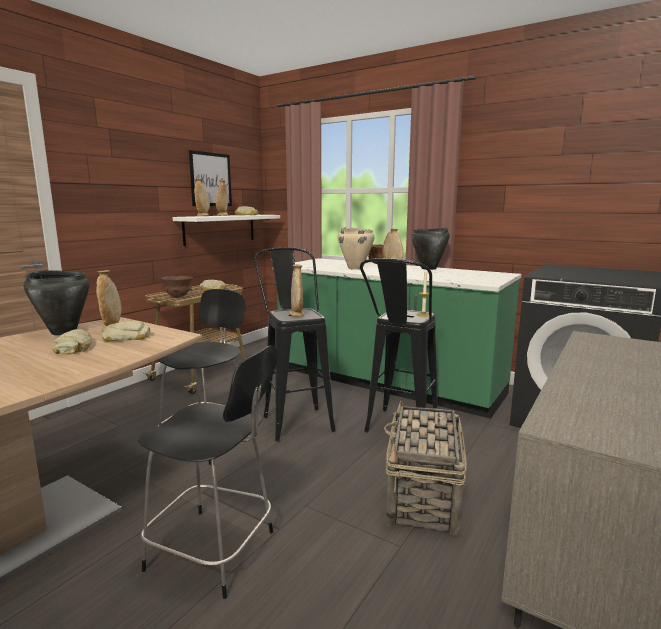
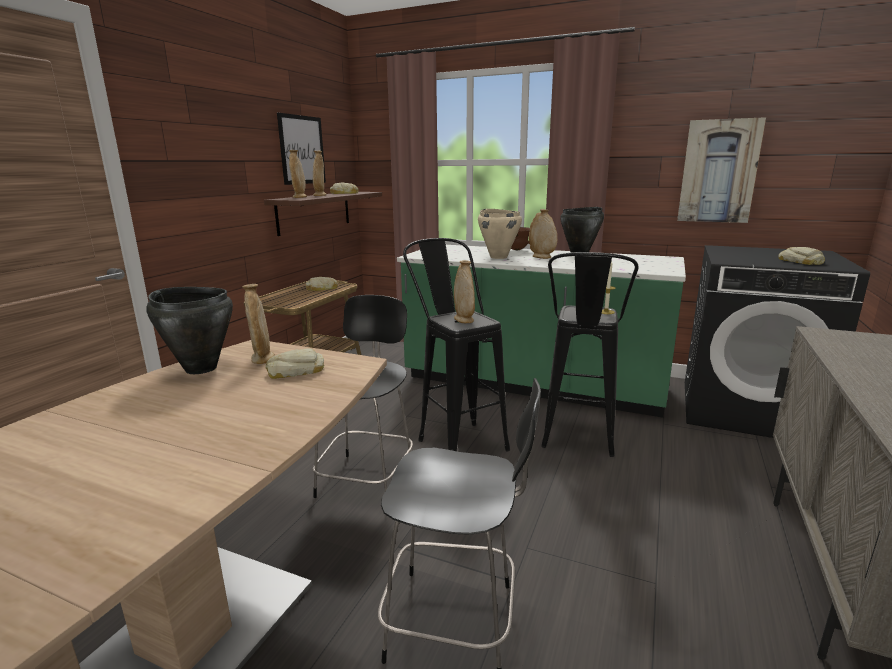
camera: 10 degrees left, 5 degrees up
bread [53,329,92,355] -> bread moved to [778,247,825,265]
brown bowl [161,276,193,298] -> none
white shelf [172,215,280,246] -> brown shelf [264,192,382,236]
basket [384,400,467,536] -> none
none -> picture [677,117,766,223]

